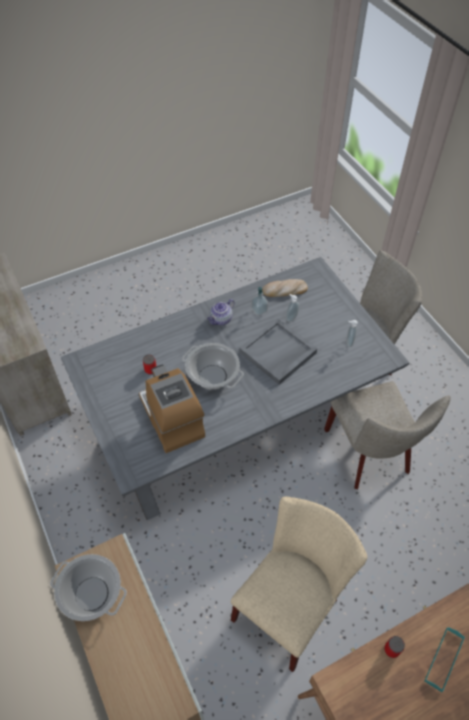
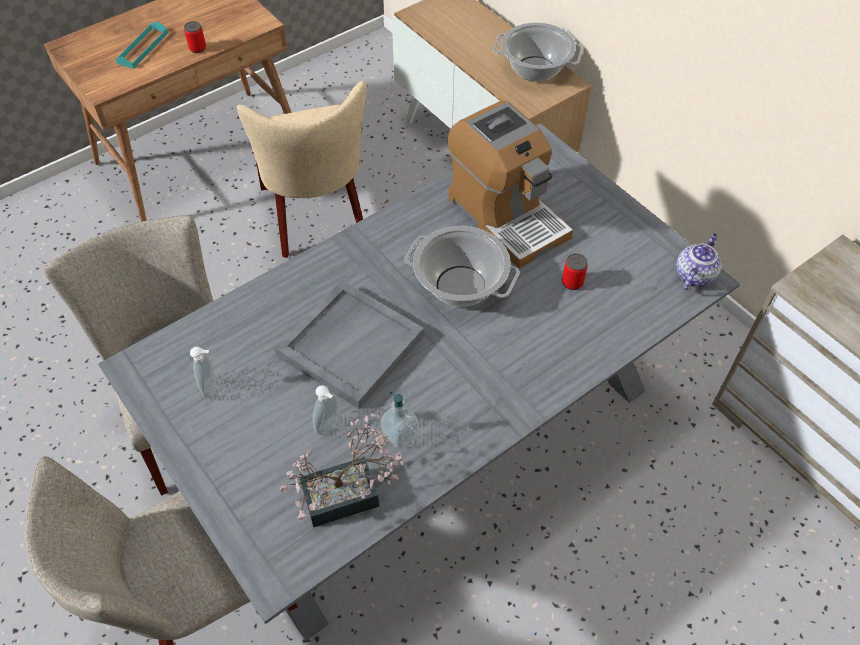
camera: 170 degrees right, 0 degrees up
teapot [207,299,235,325] -> teapot moved to [676,233,722,290]
beige chair [231,497,367,672] -> beige chair turned 45 degrees counterclockwise [237,81,367,258]
bread [262,279,308,297] -> potted plant [280,413,403,528]

